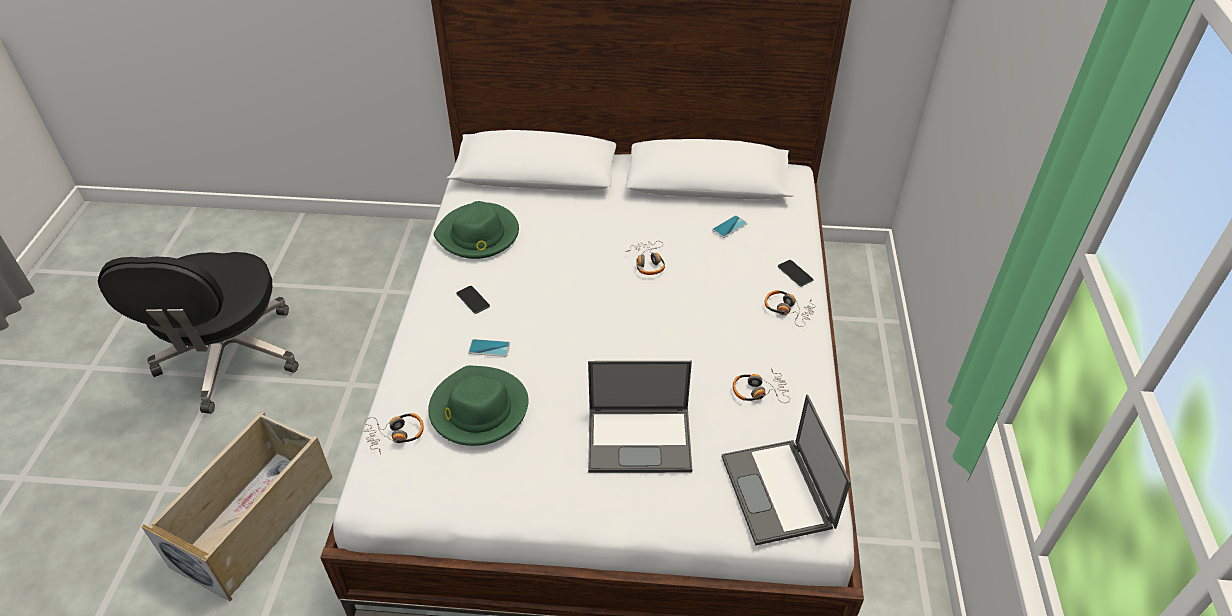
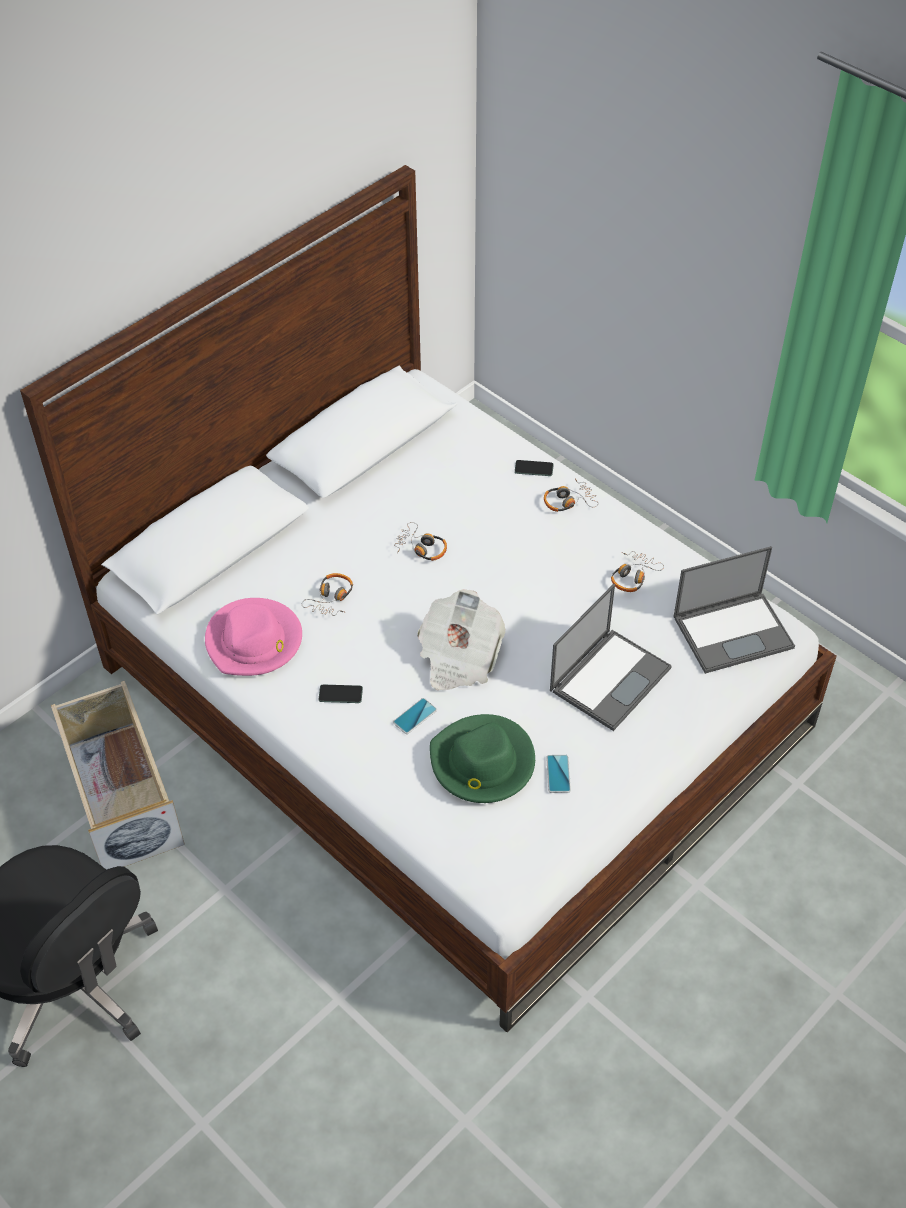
camera: 50 degrees left, 5 degrees up
beige storage box [142,411,333,601] -> beige storage box moved to [51,681,185,870]
headphones [364,413,424,454] -> headphones moved to [302,573,353,616]
green hat [434,201,519,259] -> pink hat [205,598,302,676]
phone [712,215,747,238] -> phone moved to [546,755,571,793]
laptop [722,394,851,546] -> laptop turned 45 degrees counterclockwise [674,546,795,674]
none -> newspaper [417,589,505,690]

